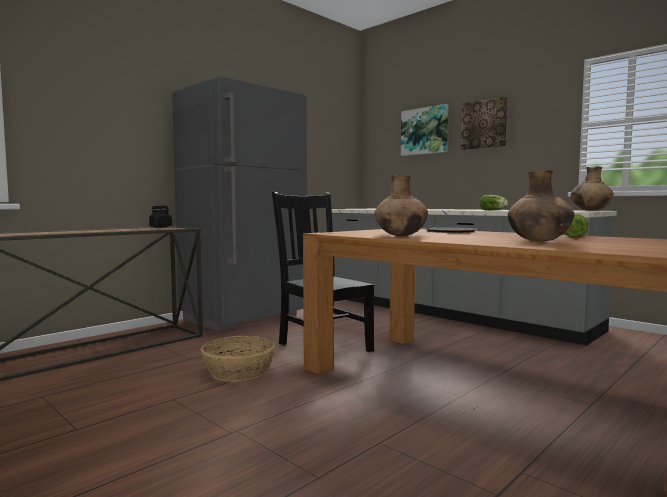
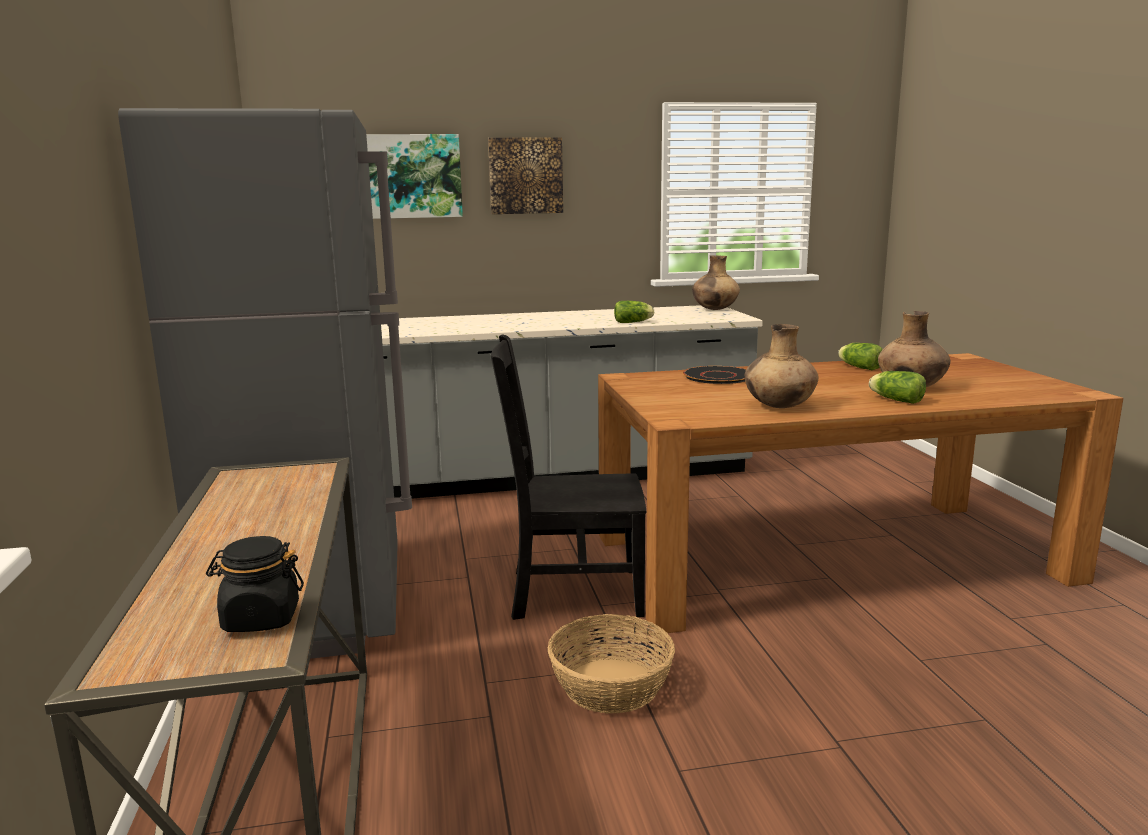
camera: 55 degrees left, 10 degrees up
black jar [149,206,172,227] -> black jar moved to [206,536,304,632]
none -> lettuce [869,371,926,404]

